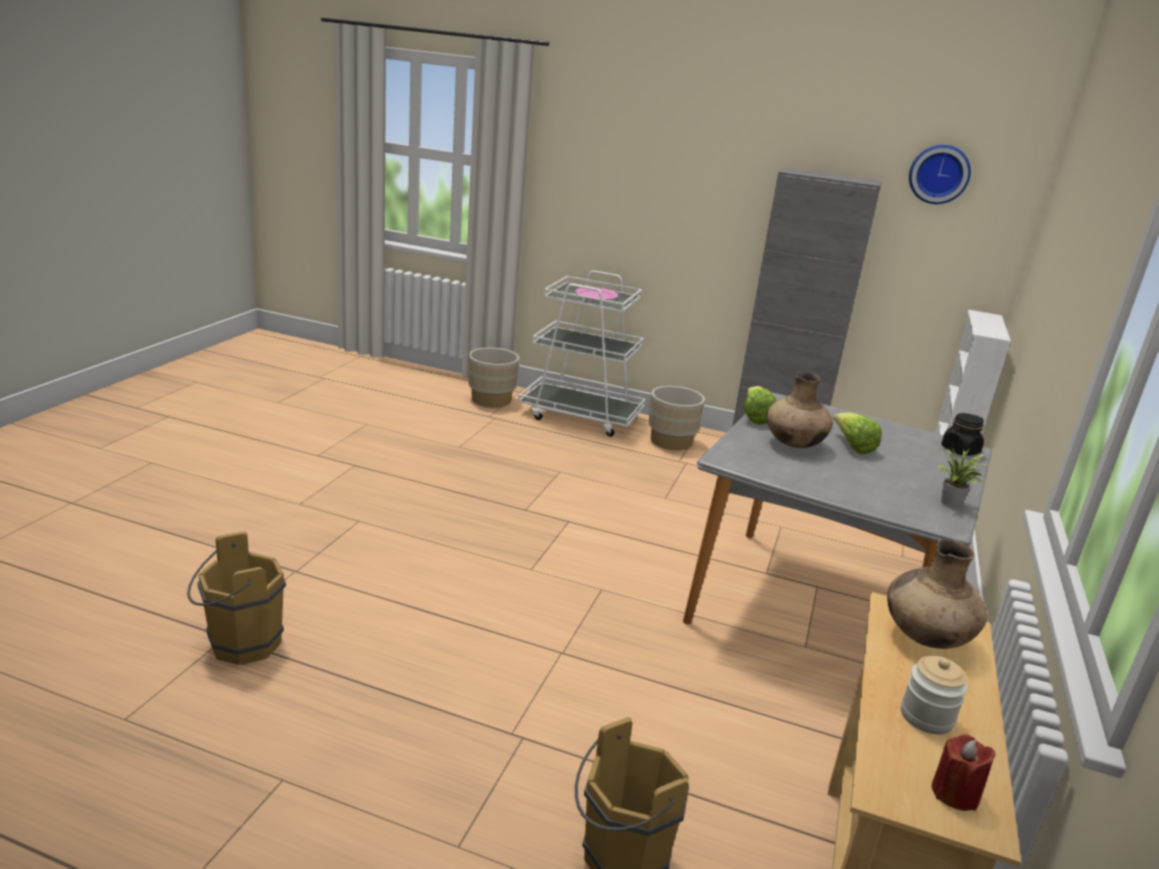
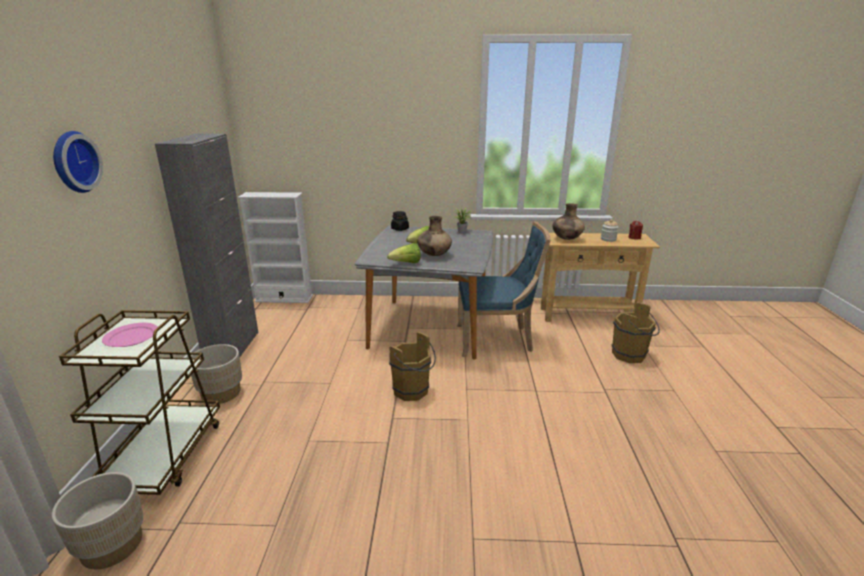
camera: 105 degrees left, 0 degrees up
brown bucket [187,532,286,665] -> brown bucket moved to [389,332,436,401]
white cart [518,270,645,437] -> brown cart [59,310,220,495]
wall clock [909,145,971,204] -> wall clock moved to [53,131,103,193]
none -> blue chair [457,221,551,357]

